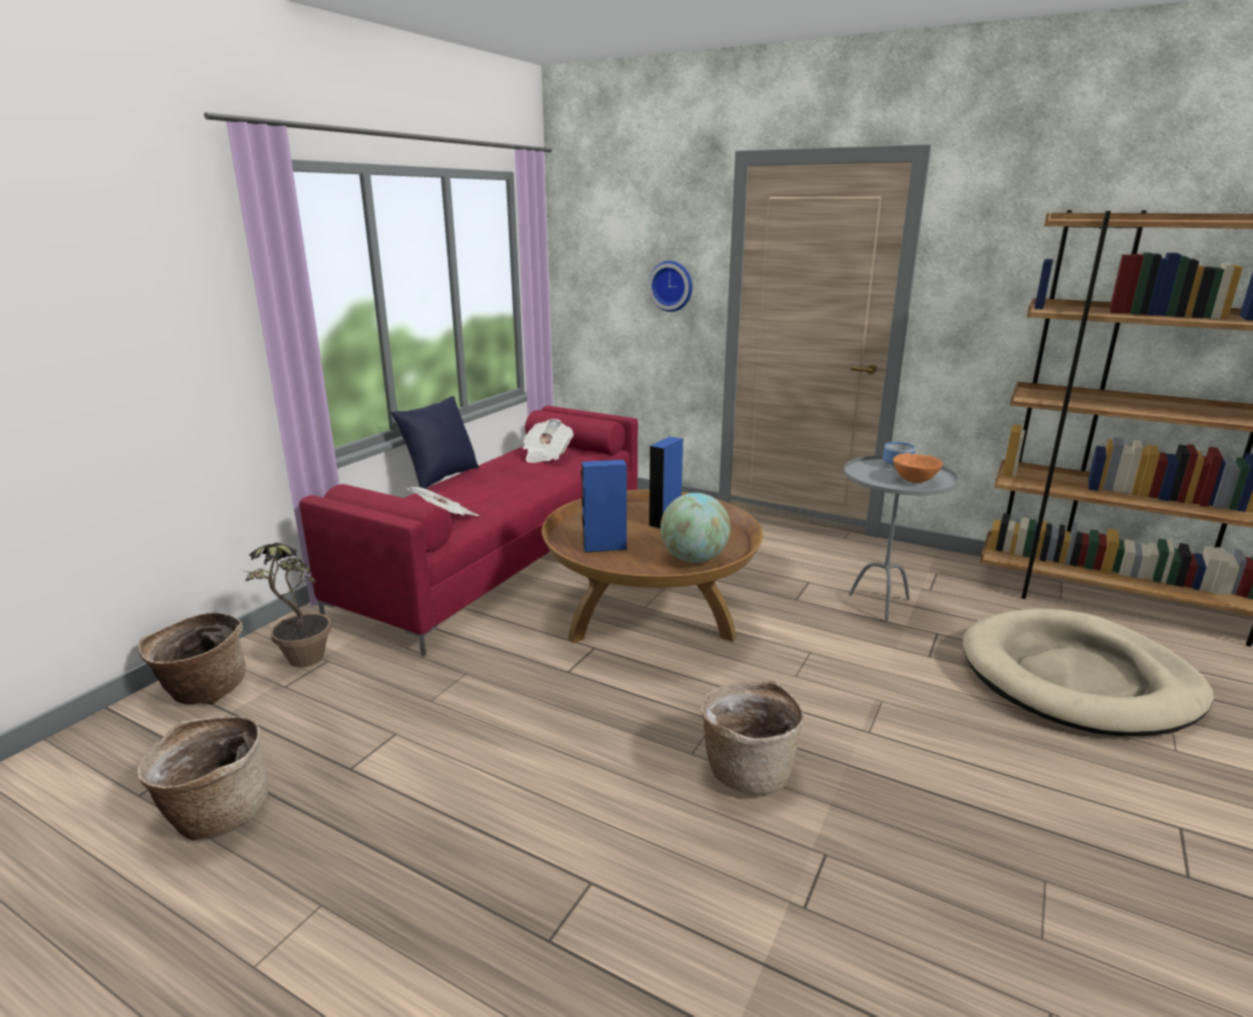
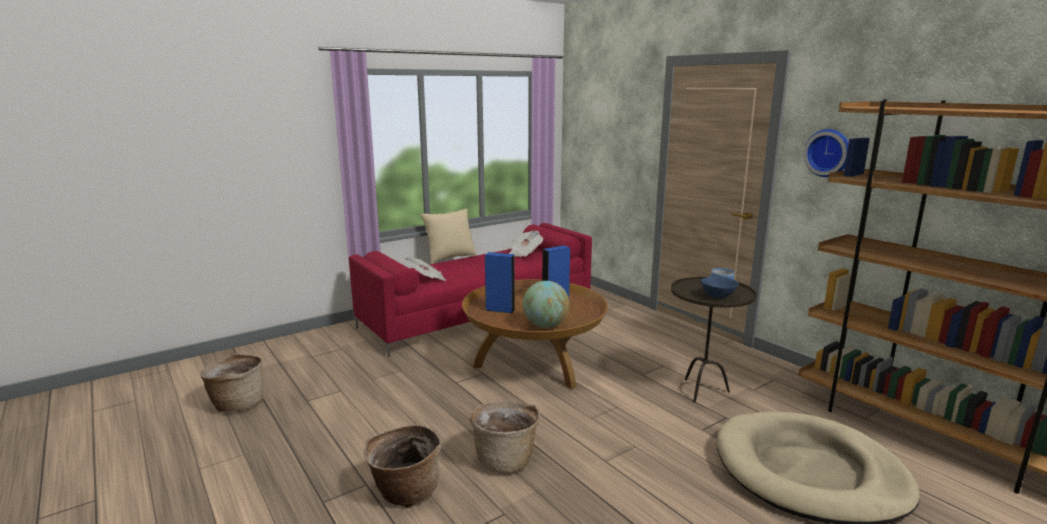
camera: 25 degrees right, 5 degrees down
basket [138,612,246,705] -> basket moved to [364,425,441,508]
potted plant [242,542,331,667] -> none
blue pillow [391,396,479,489] -> beige pillow [421,209,477,264]
wall clock [648,261,692,312] -> wall clock moved to [803,129,849,177]
grey side table [844,455,959,622] -> brown side table [671,277,756,402]
orange bowl [893,453,943,483] -> blue bowl [701,276,738,299]

